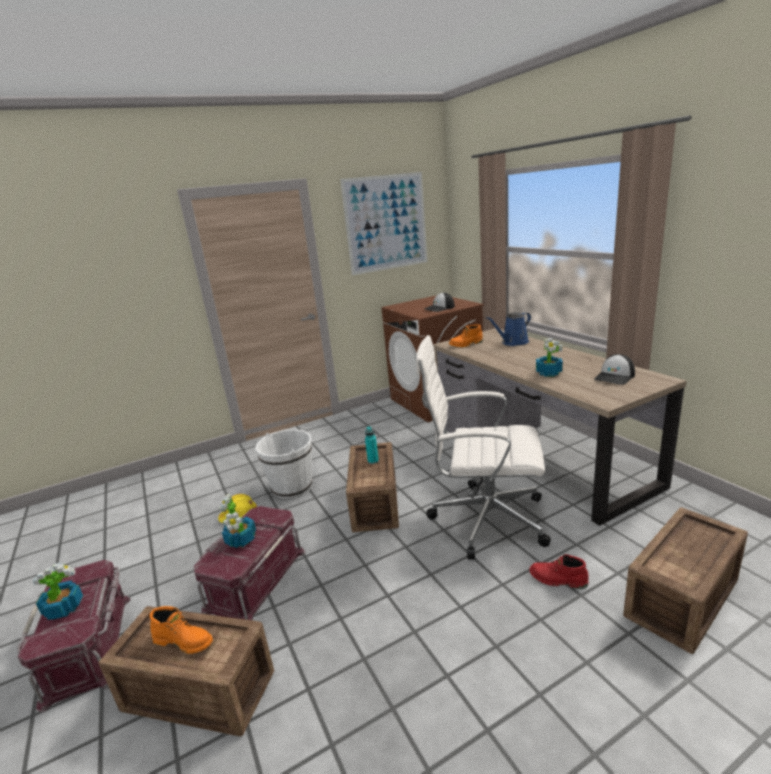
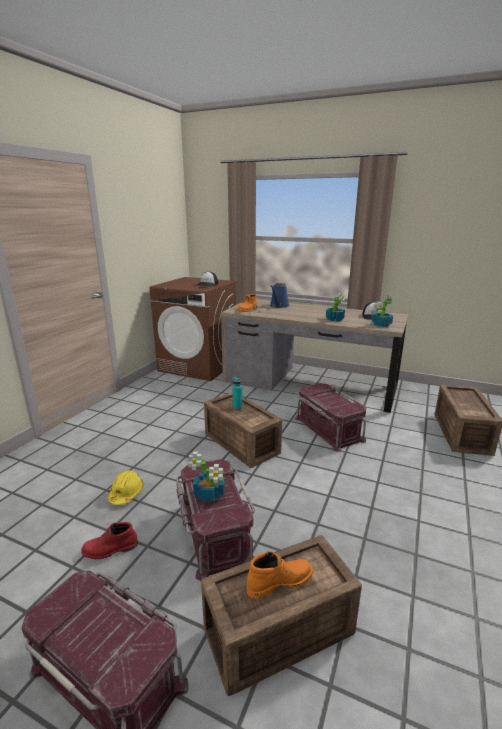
camera: 40 degrees left, 0 degrees up
potted plant [33,563,83,620] -> potted plant moved to [372,296,393,327]
white bucket [256,429,312,499] -> none
picture [340,172,427,275] -> none
white office chair [416,335,551,560] -> red storage box [295,383,366,451]
red boot [530,554,589,589] -> red boot moved to [81,522,138,559]

